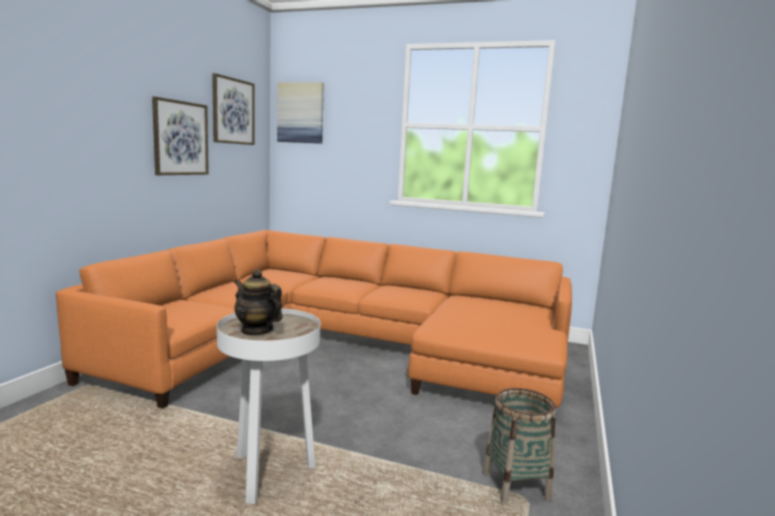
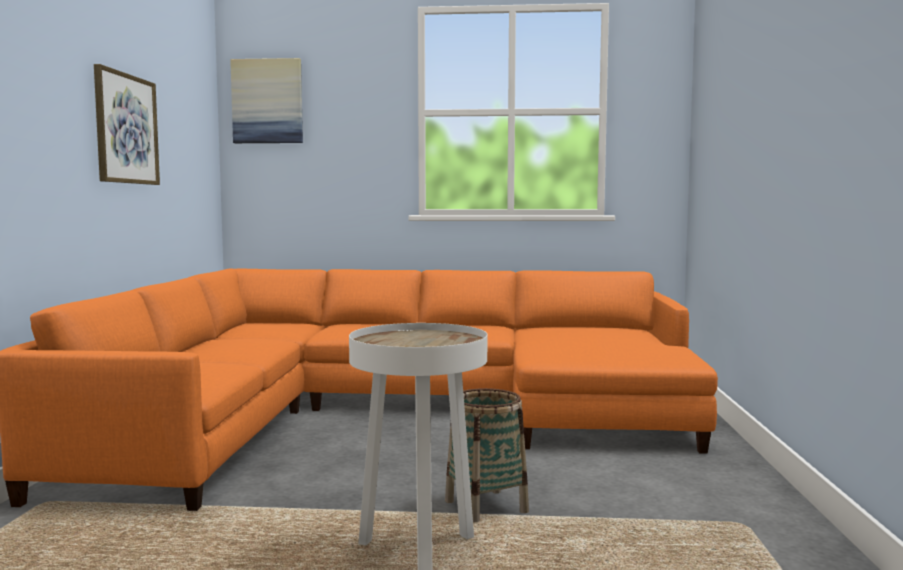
camera: 15 degrees left, 5 degrees down
picture [212,73,255,145] -> none
teapot [234,269,283,336] -> none
basket [483,388,556,503] -> basket moved to [445,388,529,522]

